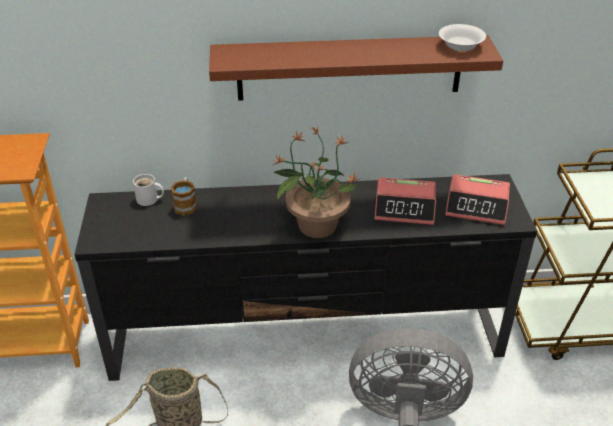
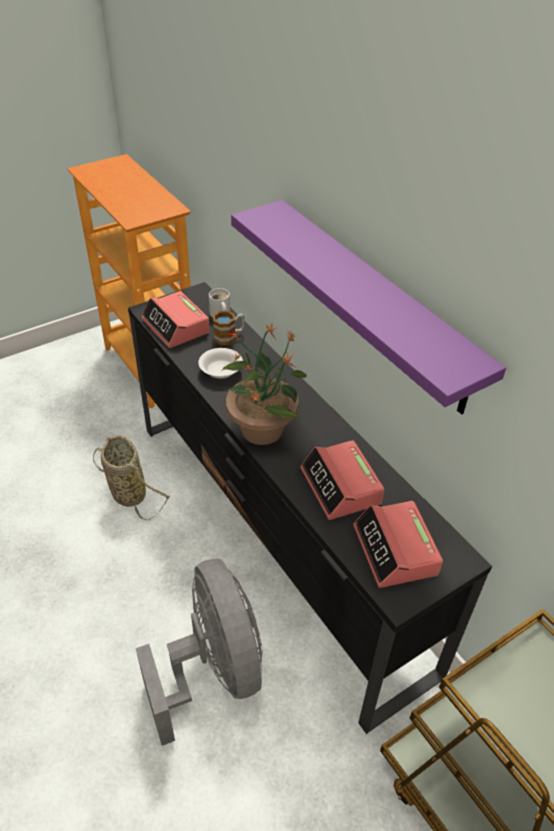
camera: 60 degrees right, 5 degrees up
brown shelf [209,35,503,101] -> purple shelf [231,200,506,415]
white bowl [439,24,486,51] -> white bowl moved to [198,348,243,379]
none -> alarm clock [142,291,210,348]

